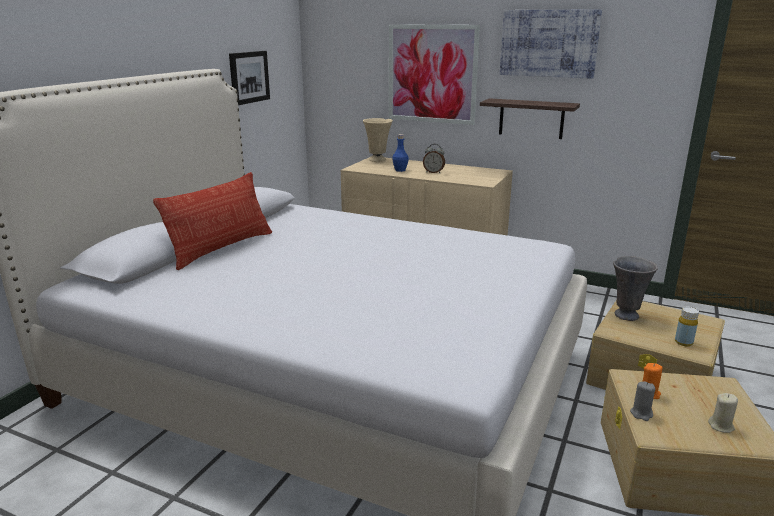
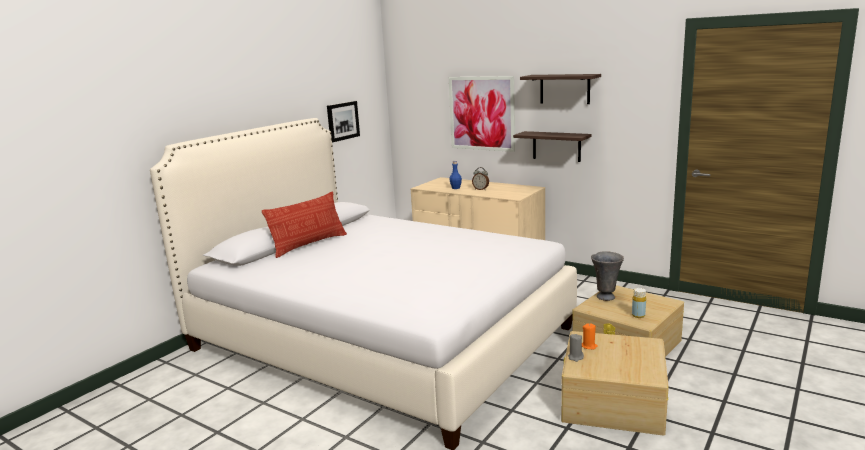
camera: 10 degrees right, 5 degrees down
beige vase [363,118,393,162] -> none
picture [500,10,602,79] -> shelf [520,74,601,104]
beige candle [708,393,738,433] -> none

